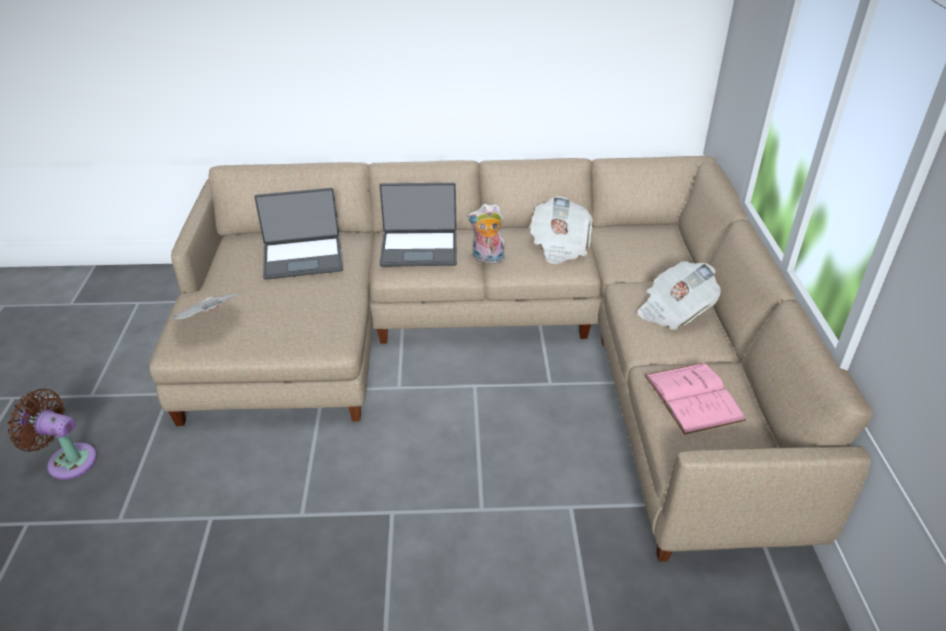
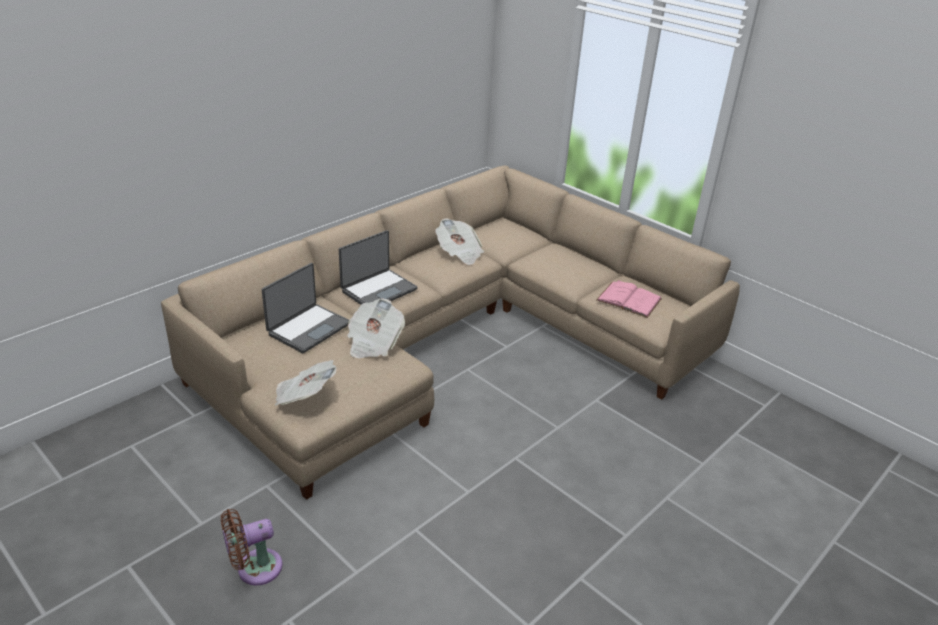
camera: 45 degrees left, 5 degrees down
plush toy [467,204,505,266] -> none
newspaper [637,261,721,330] -> newspaper moved to [347,298,405,358]

